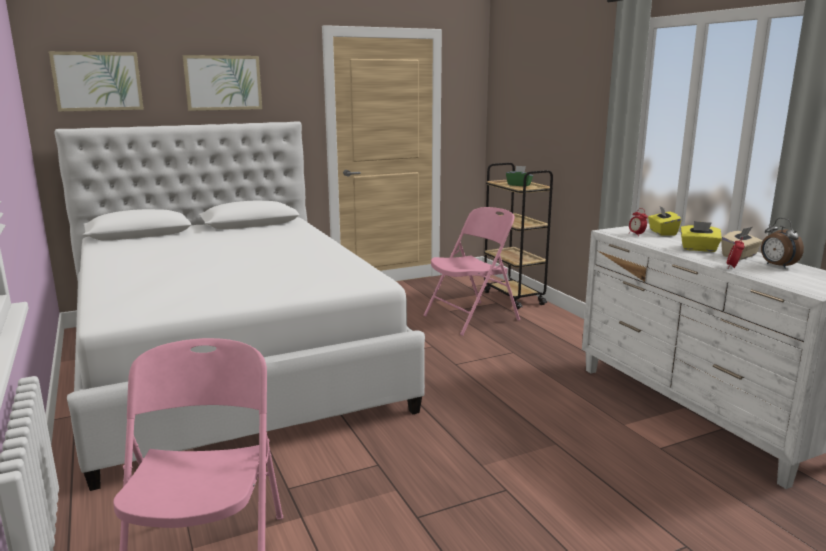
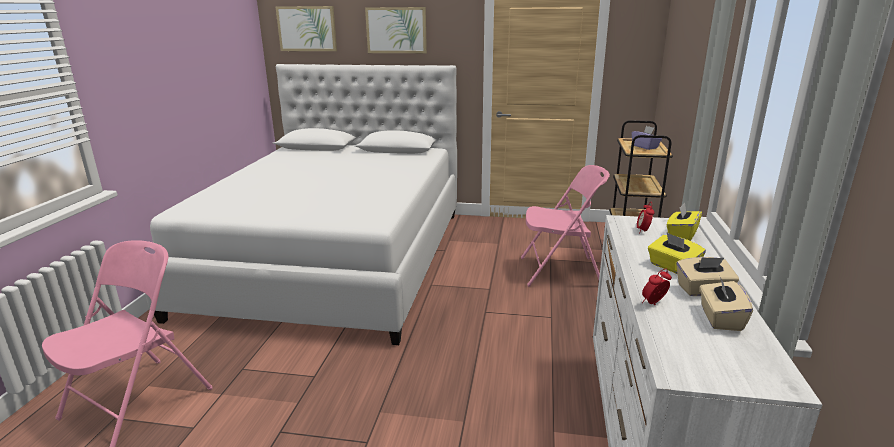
camera: 35 degrees right, 5 degrees up
green tissue box [506,166,533,186] -> purple tissue box [632,126,662,150]
alarm clock [761,218,804,269] -> beige tissue box [700,277,753,331]

